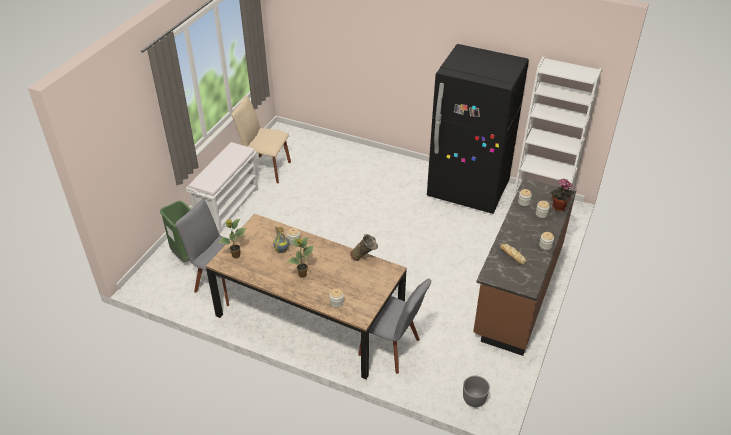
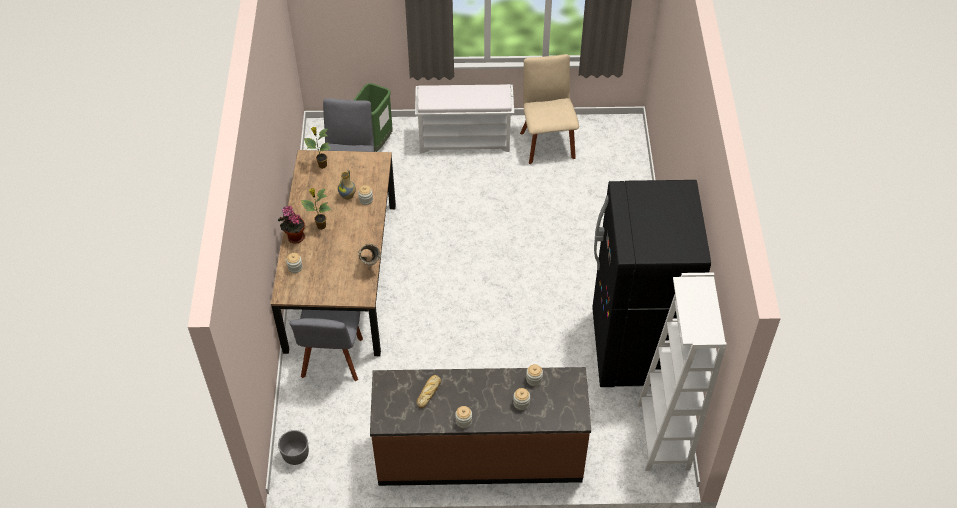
camera: 65 degrees right, 10 degrees up
potted plant [550,179,575,211] -> potted plant moved to [278,206,305,243]

